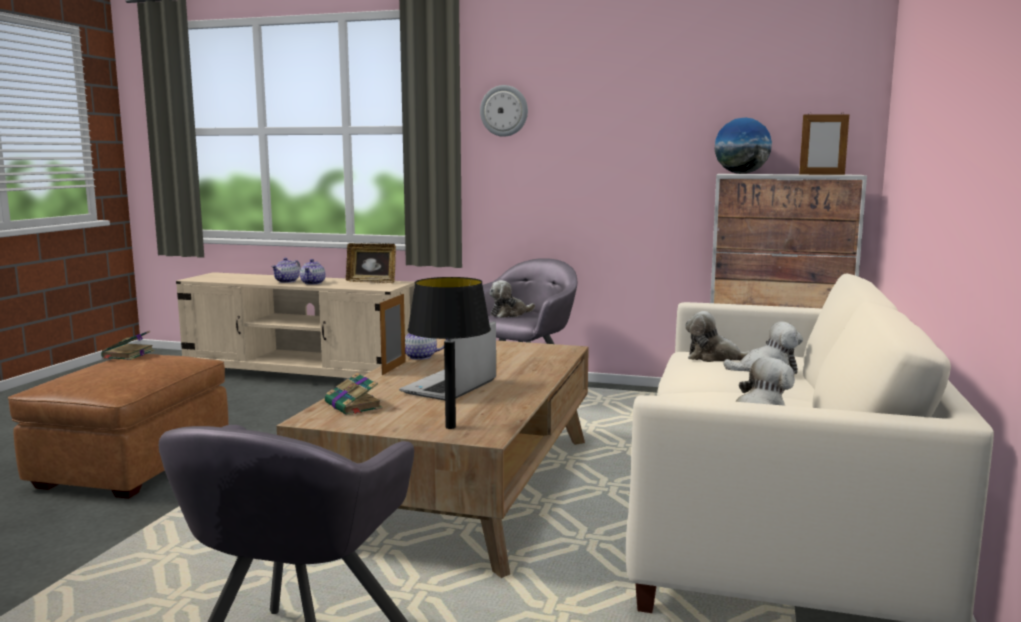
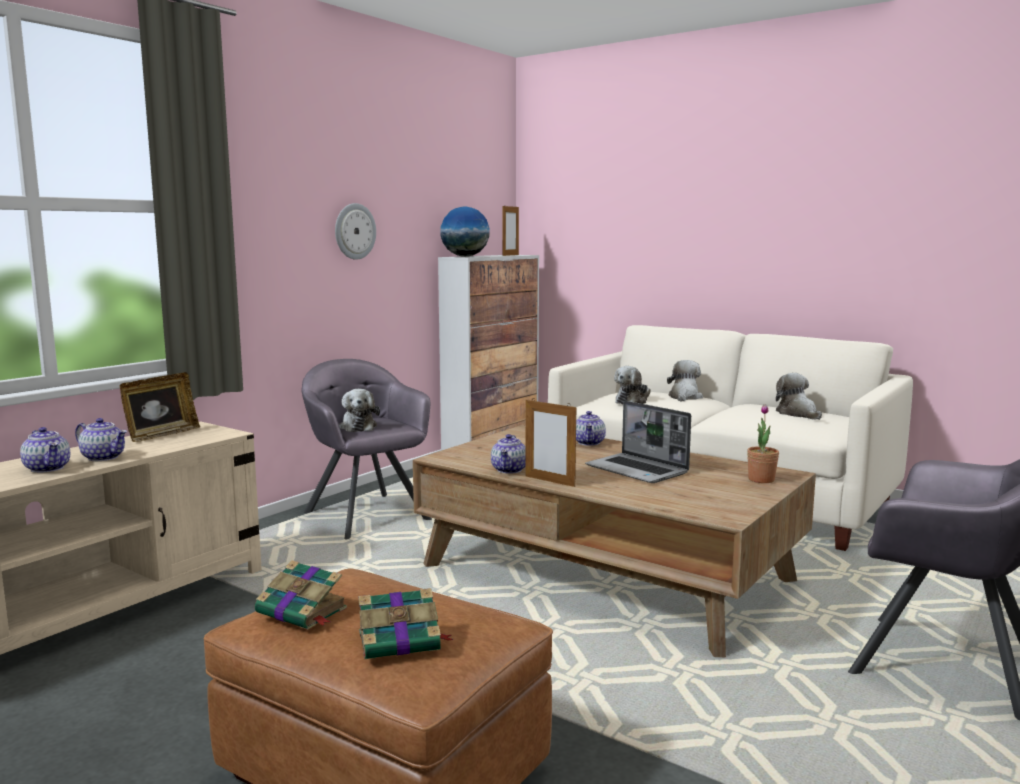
camera: 70 degrees left, 0 degrees up
book [325,372,382,415] -> book moved to [358,588,454,659]
black table lamp [407,277,491,429] -> potted plant [747,404,779,483]
wall clock [480,85,528,137] -> wall clock moved to [335,203,376,260]
none -> teapot [576,411,606,446]

